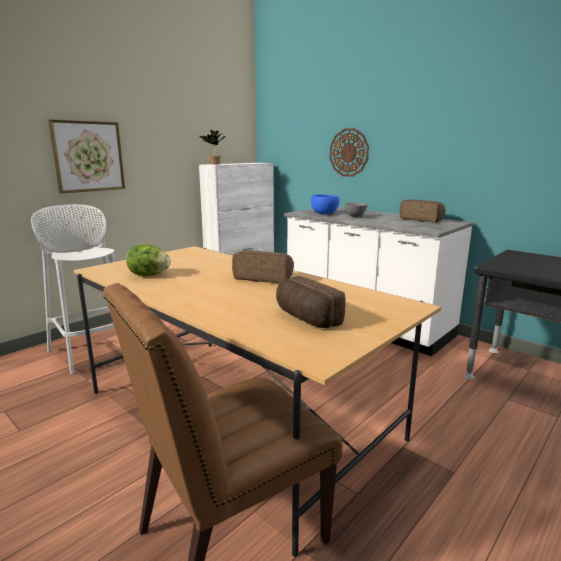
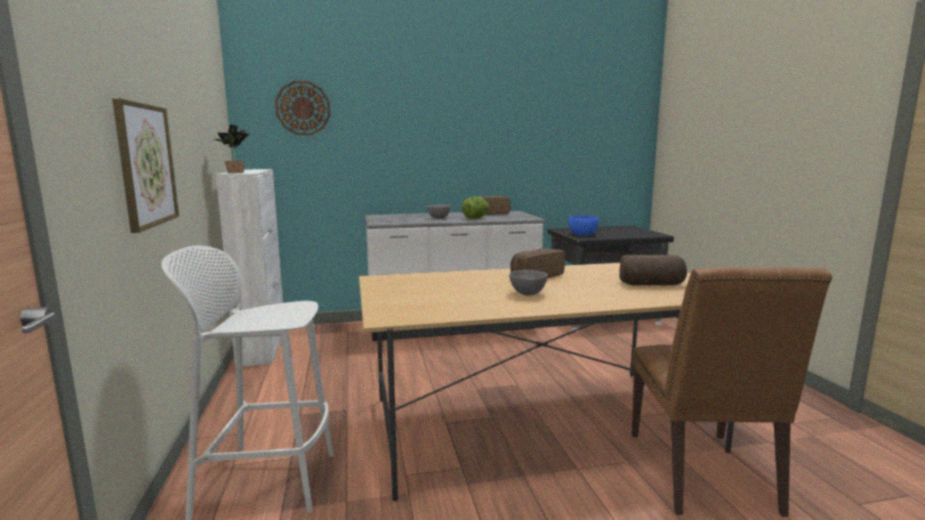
camera: 55 degrees left, 5 degrees down
lettuce [126,245,171,276] -> lettuce moved to [462,196,489,219]
blue bowl [311,195,339,214] -> blue bowl moved to [568,216,599,236]
wall clock [330,128,369,177] -> wall clock moved to [275,81,330,135]
none -> grey bowl [509,270,548,295]

